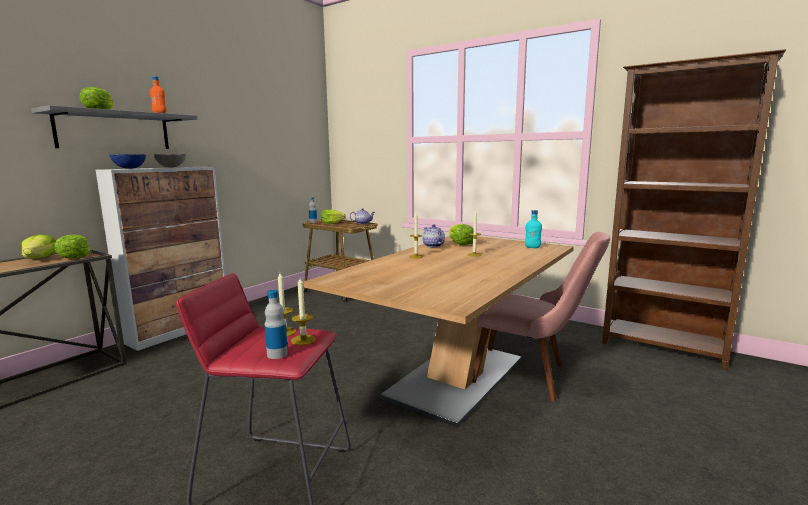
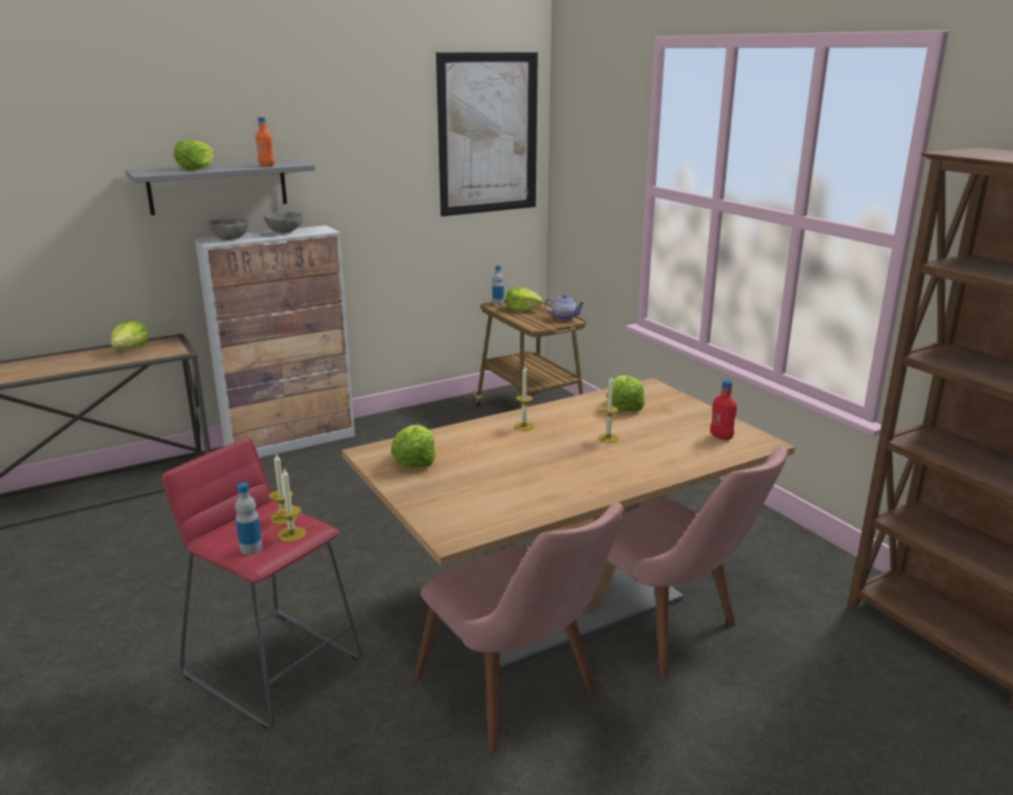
camera: 25 degrees right, 10 degrees up
lettuce [55,234,90,258] -> lettuce moved to [391,425,436,468]
blue bowl [109,154,146,169] -> grey bowl [208,219,249,240]
teapot [422,224,445,247] -> none
turquoise bottle [525,210,542,248] -> red bottle [710,380,737,440]
none -> pink chair [414,503,624,753]
none -> picture [436,52,538,216]

